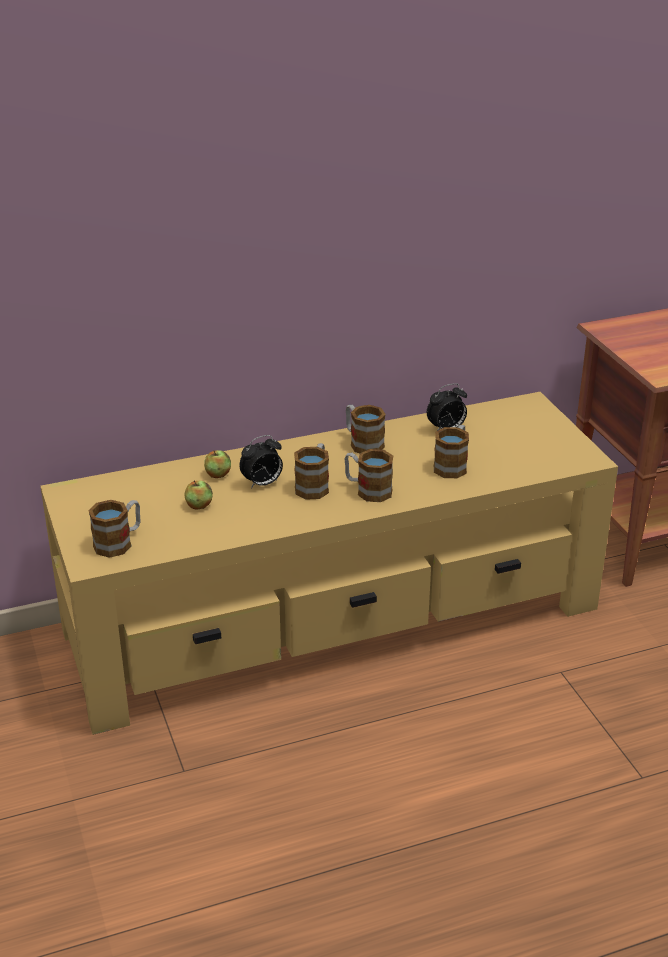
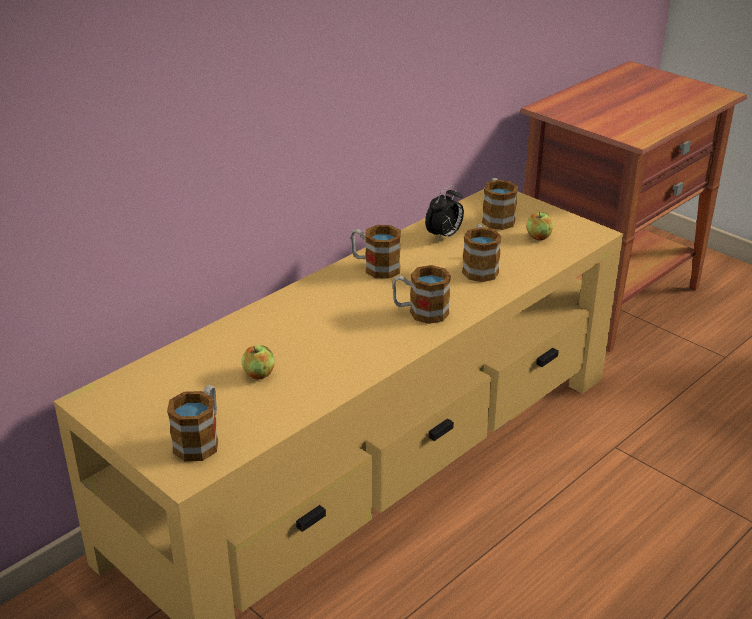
camera: 25 degrees left, 0 degrees up
apple [204,450,231,478] -> apple moved to [527,212,553,240]
alarm clock [239,435,283,489] -> none
mug [294,443,329,500] -> mug moved to [482,178,518,230]

